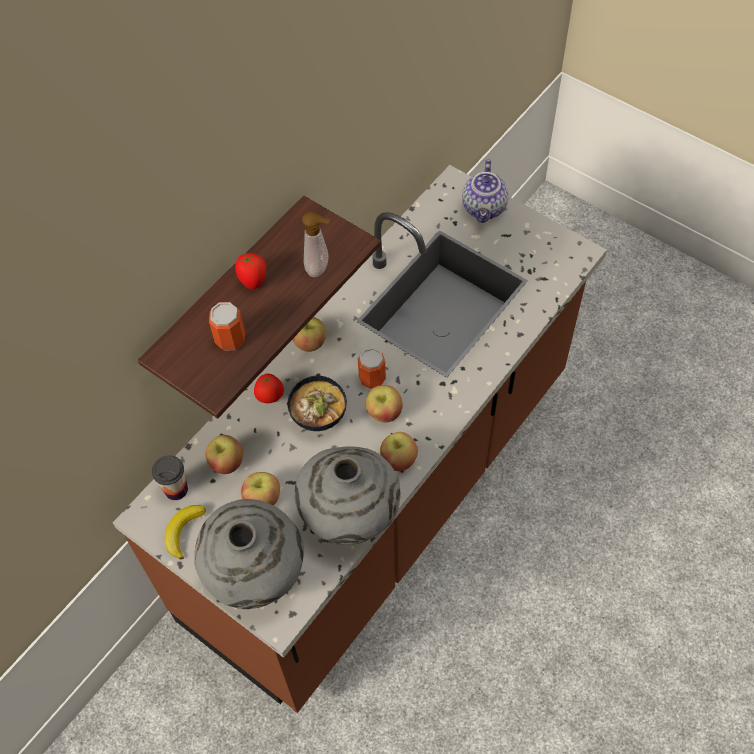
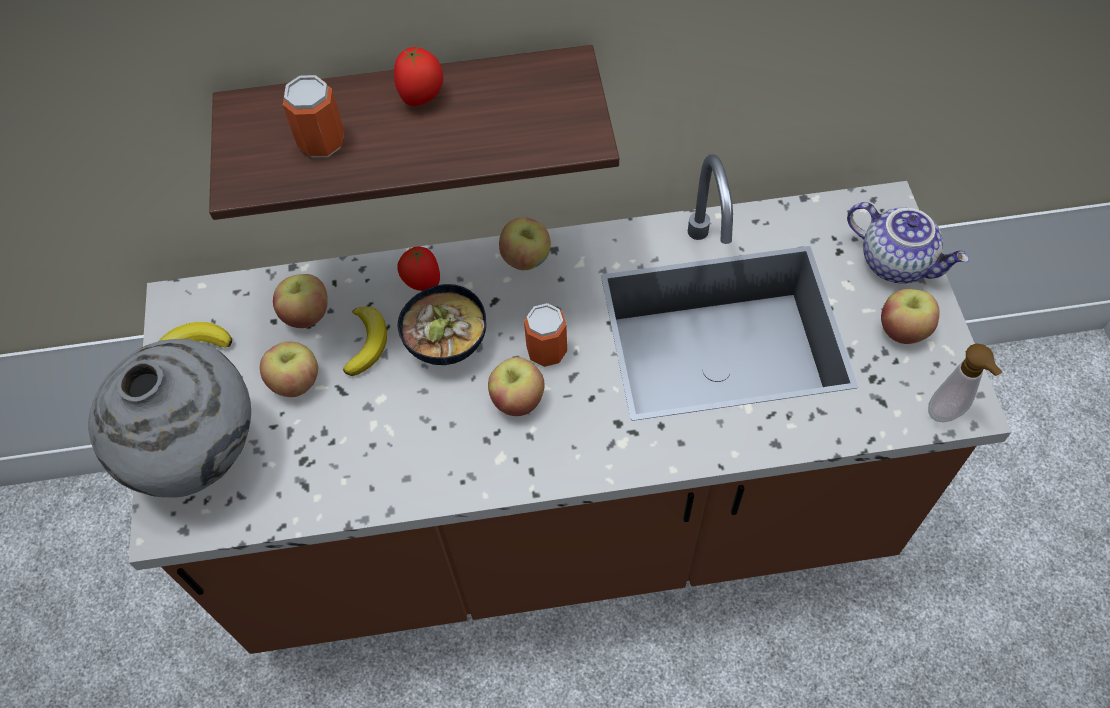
camera: 45 degrees right, 0 degrees up
cup [152,455,188,500] -> none
grey vase [294,447,401,545] -> none
soap dispenser [302,211,330,277] -> soap dispenser moved to [928,344,1002,422]
apple [380,432,418,471] -> apple moved to [881,289,940,344]
teapot [462,159,509,223] -> teapot turned 105 degrees counterclockwise [847,202,969,284]
none -> banana [343,306,387,376]

